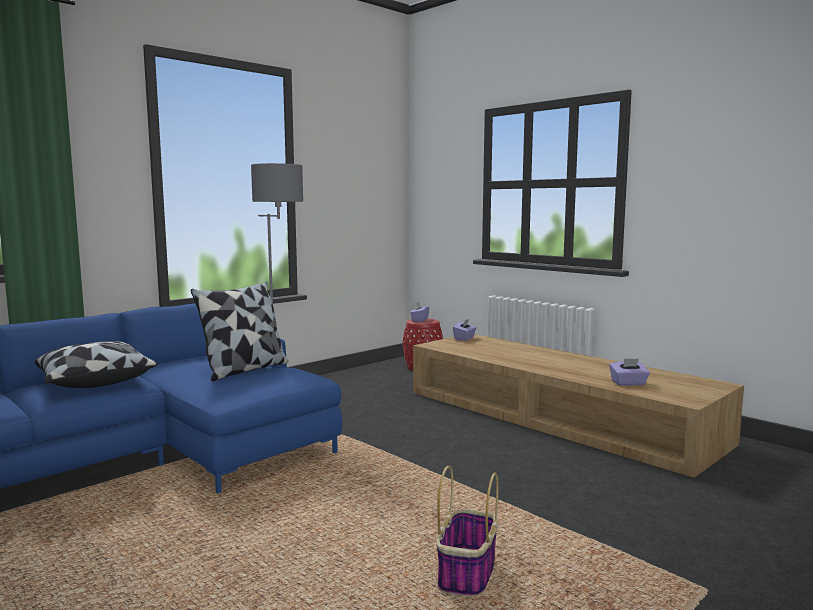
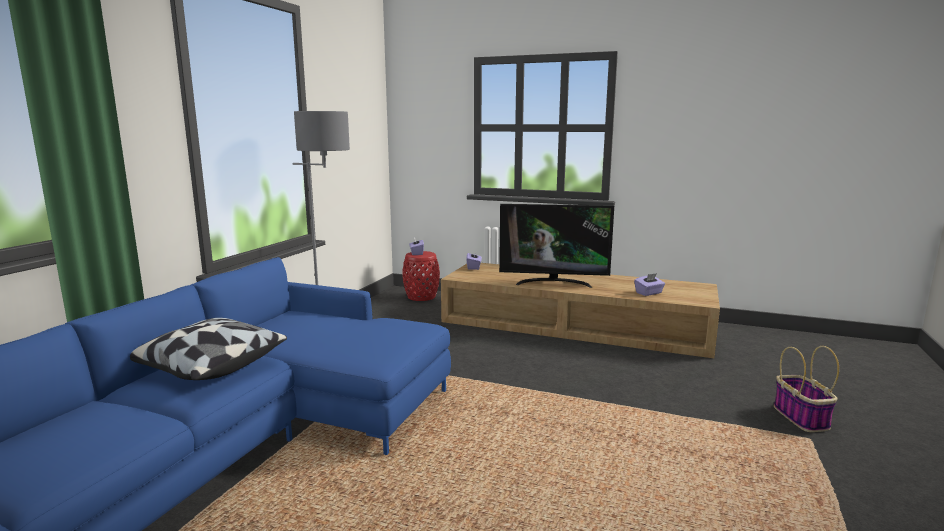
camera: 25 degrees left, 5 degrees up
pillow [191,282,288,381] -> none
basket [436,466,499,597] -> basket moved to [774,346,839,432]
none -> television [499,204,614,288]

